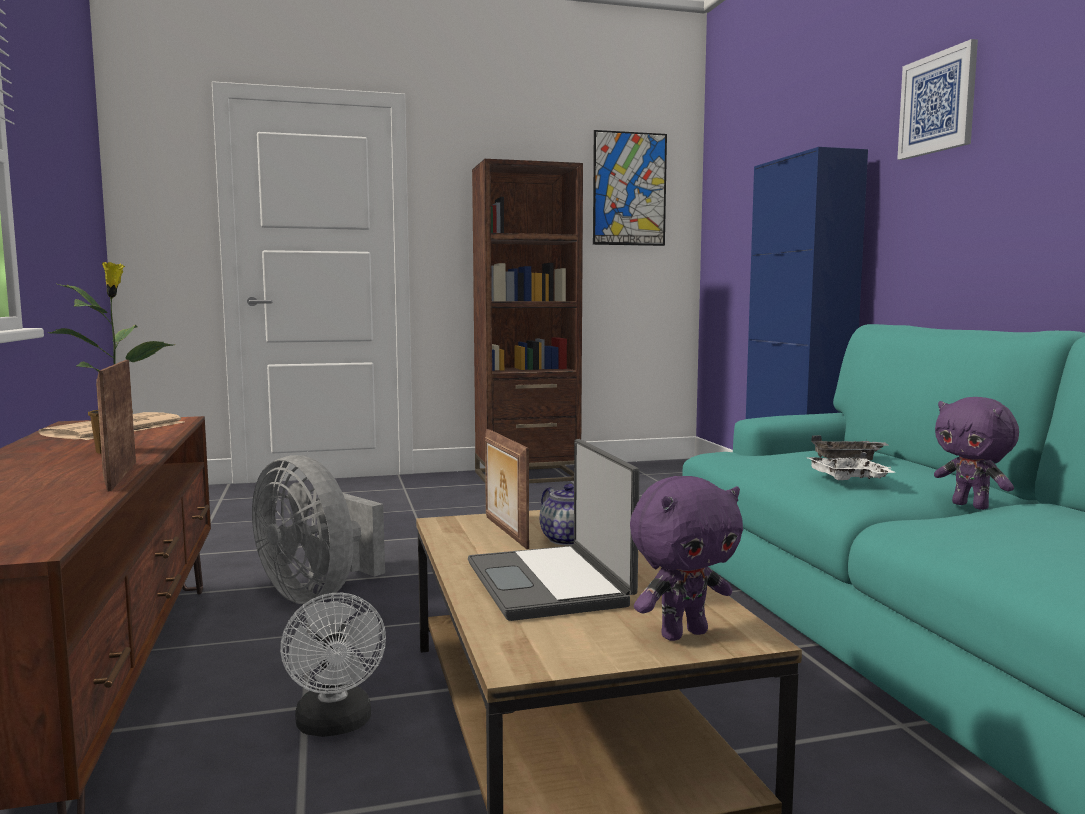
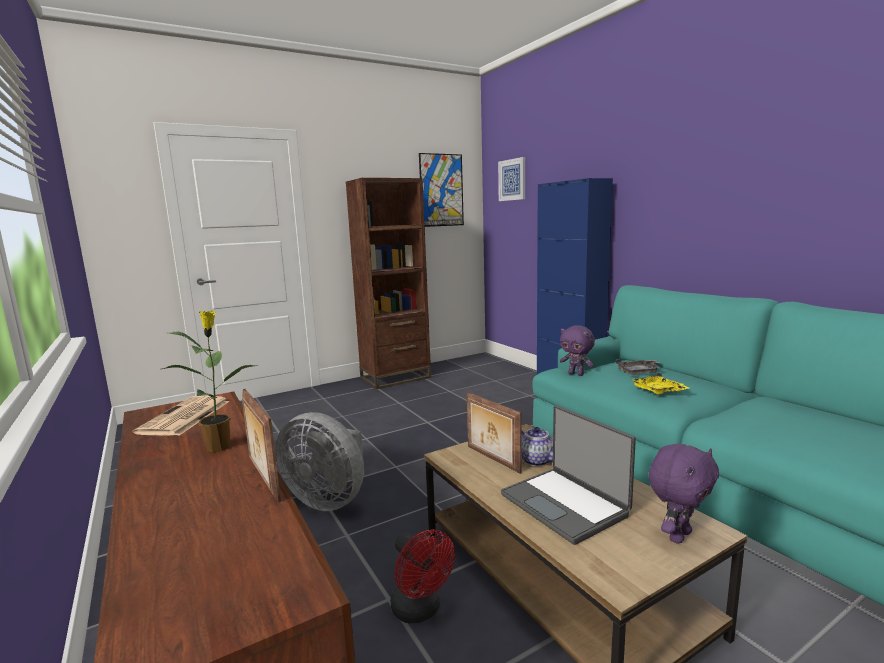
camera: 15 degrees left, 5 degrees up
white fan [280,593,386,737] -> red fan [390,530,455,623]
white tray [806,452,894,480] -> yellow tray [630,372,689,395]
picture [897,39,978,160] -> picture moved to [498,157,525,201]
purple plush toy [934,397,1019,510] -> purple plush toy moved to [560,325,595,376]

